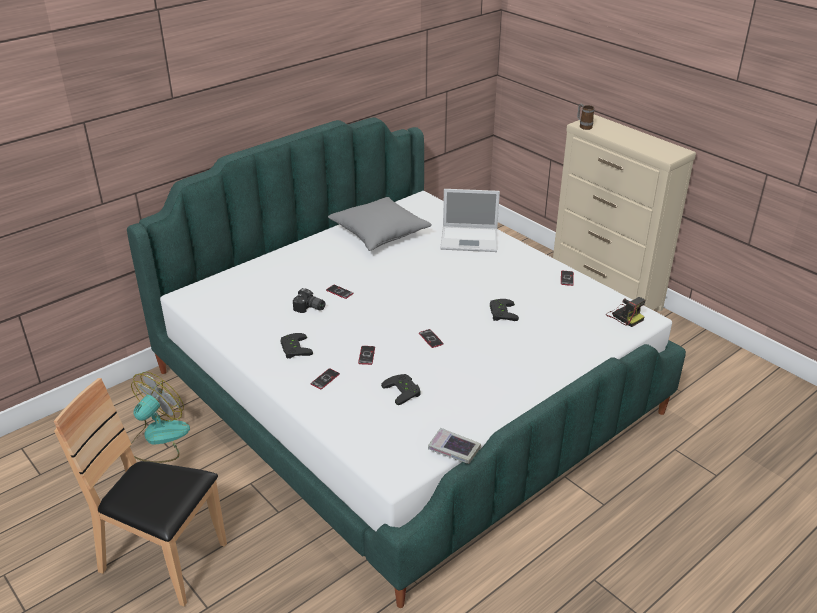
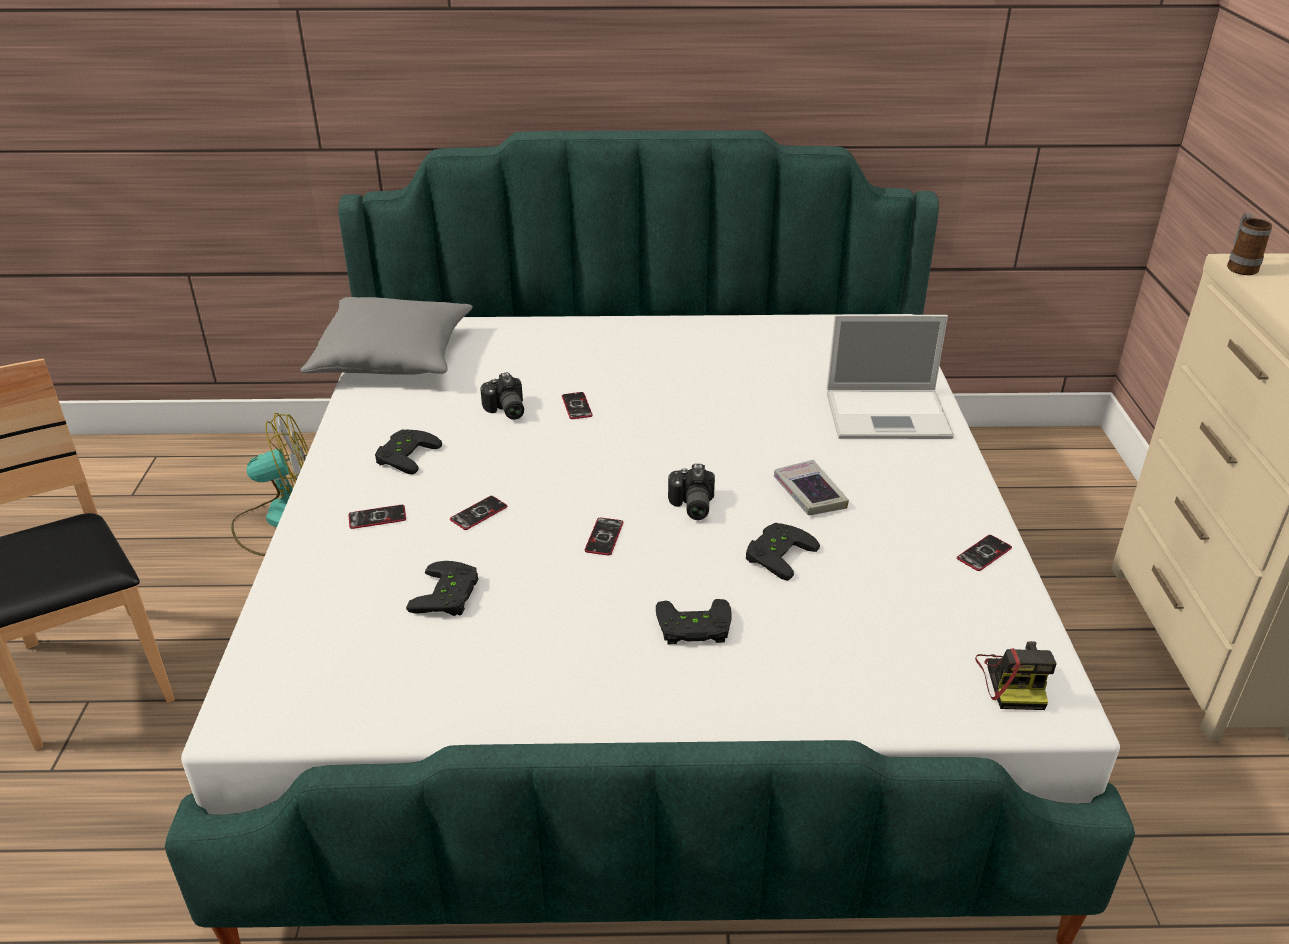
camera: 40 degrees right, 0 degrees up
grey pillow [328,197,432,251] -> grey pillow moved to [300,297,473,375]
book [428,428,481,464] -> book moved to [774,460,849,515]
laptop [440,189,500,252] -> laptop turned 45 degrees counterclockwise [827,315,954,439]
none -> black game controller [656,599,732,644]
none -> camera [668,464,715,520]

